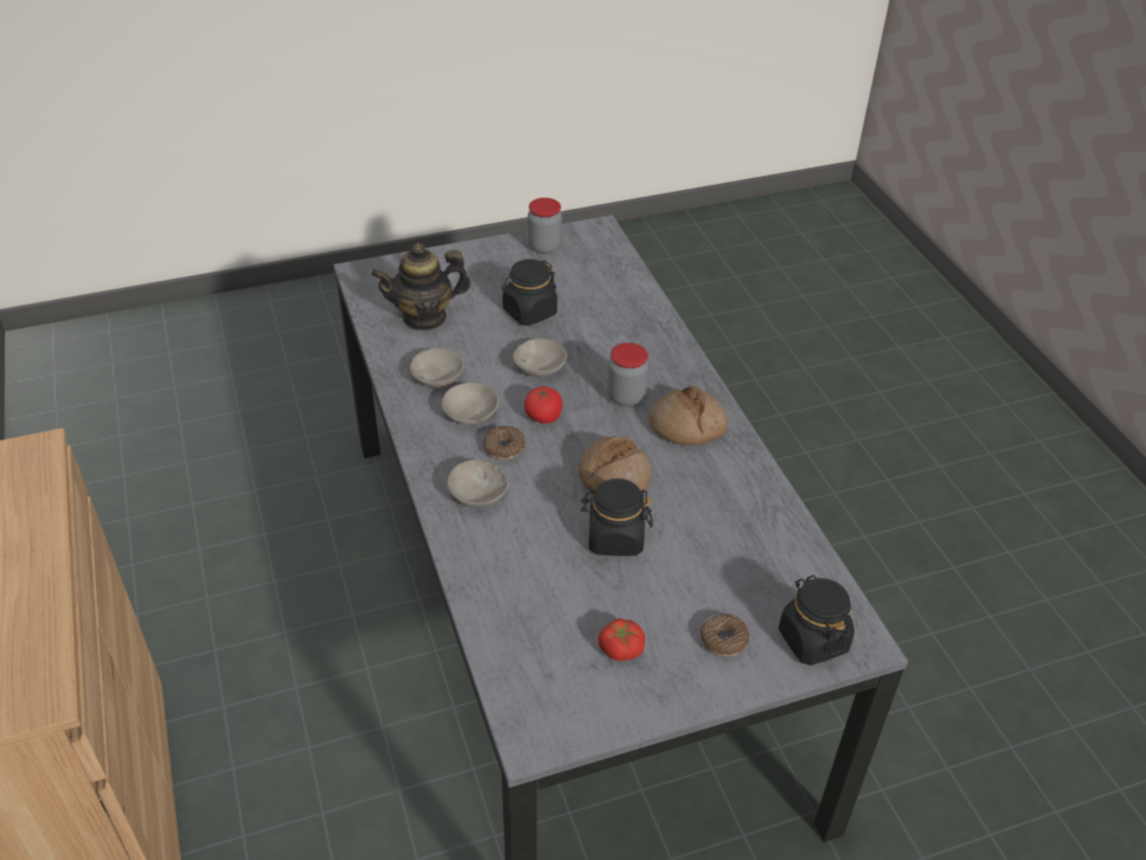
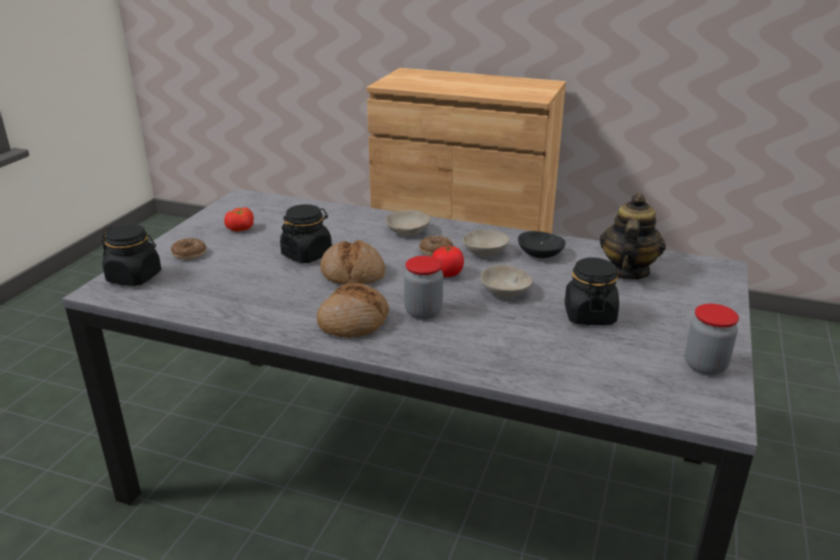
camera: 130 degrees right, 15 degrees down
beige bowl [410,348,464,387] -> black bowl [518,231,566,258]

